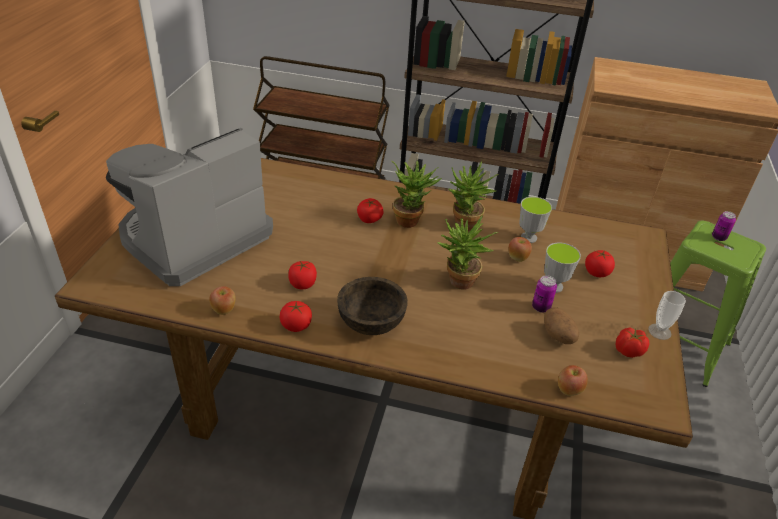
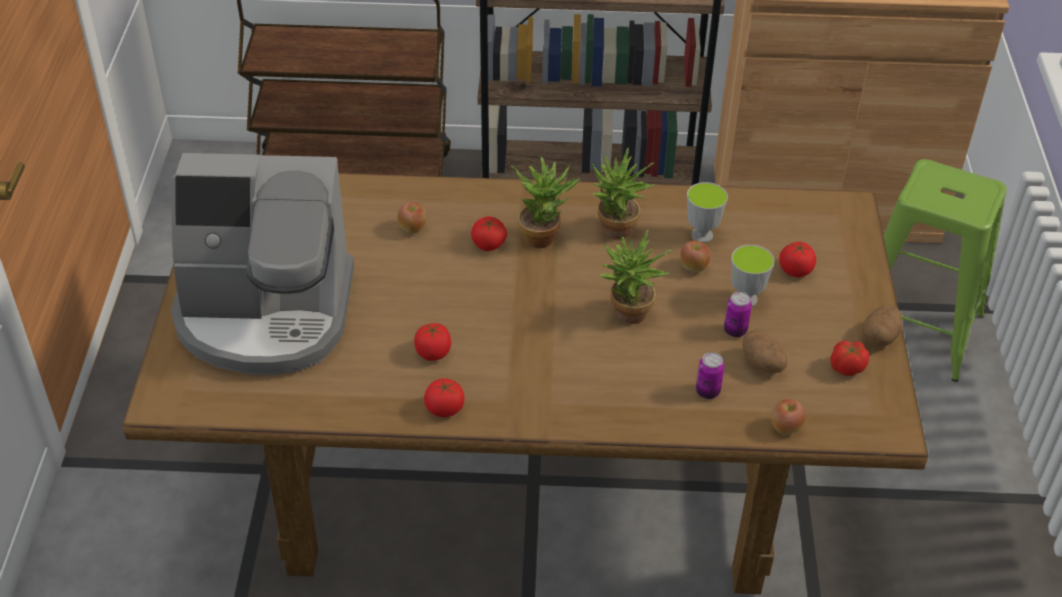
camera: 10 degrees left, 5 degrees up
coffee machine [106,128,273,286] -> coffee machine turned 120 degrees counterclockwise [171,153,354,375]
apple [209,286,236,315] -> apple moved to [398,202,426,234]
brown bowl [337,277,408,335] -> none
cup [648,291,686,340] -> potato [863,304,903,346]
can [712,211,736,241] -> can moved to [696,352,725,399]

